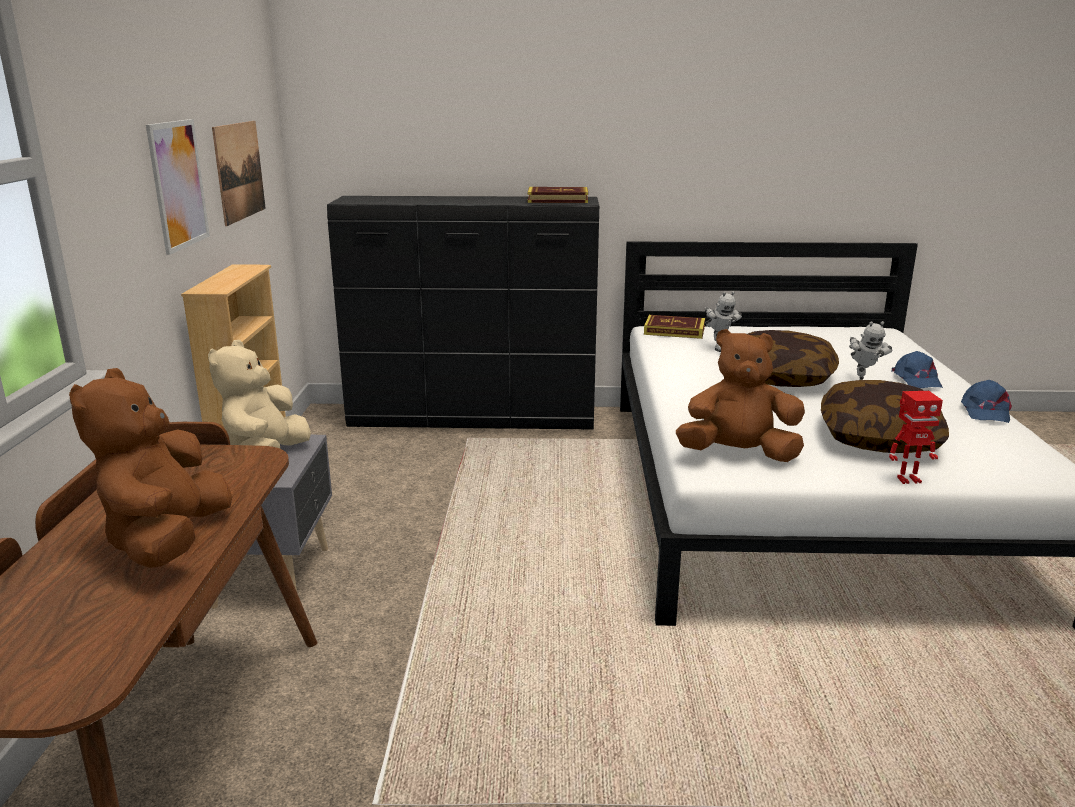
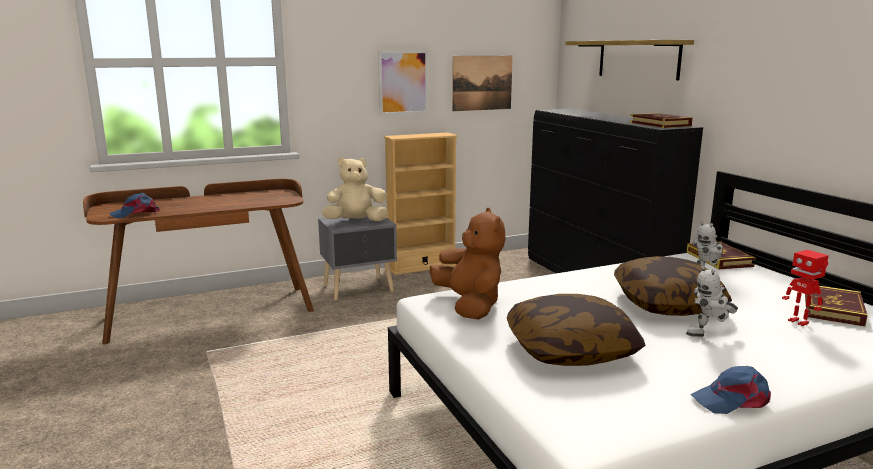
camera: 65 degrees right, 5 degrees down
brown plush toy [69,368,232,568] -> none
toy robot [889,391,943,484] -> toy robot moved to [782,250,829,326]
blue cap [892,351,943,388] -> blue cap moved to [109,193,160,218]
none -> shelf [565,40,694,80]
none -> book [805,286,868,327]

